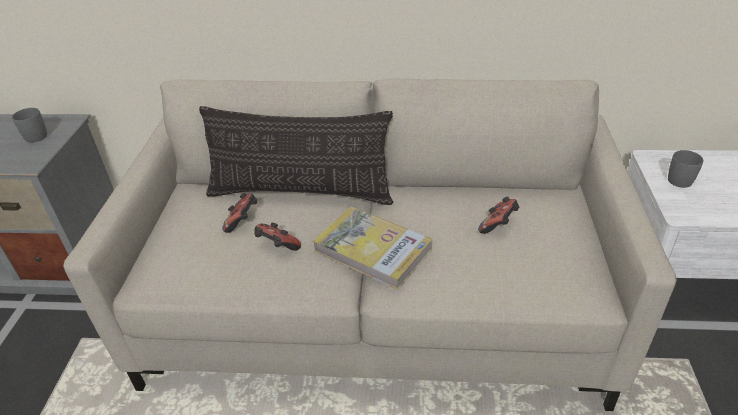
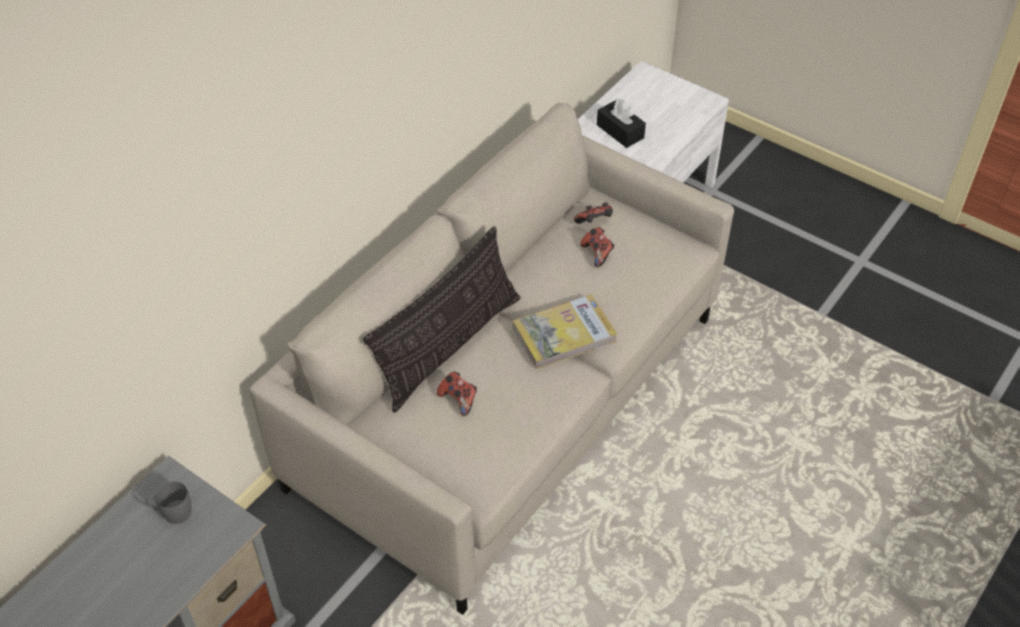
camera: 60 degrees left, 10 degrees up
game controller [254,223,301,250] -> game controller moved to [574,203,613,224]
grey mug [668,150,703,188] -> black tissue box [597,99,646,148]

